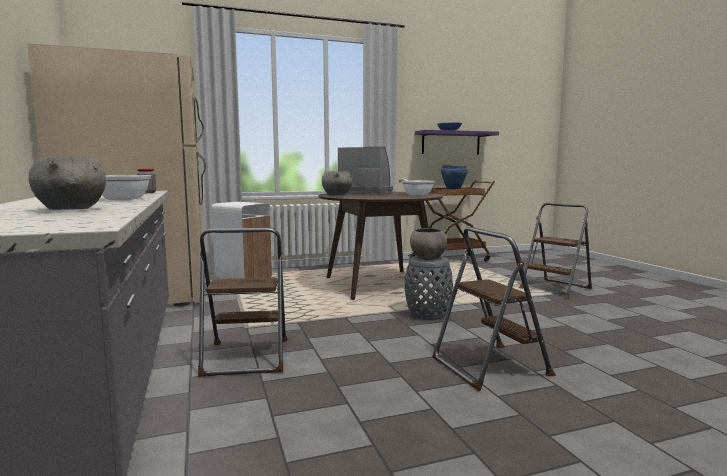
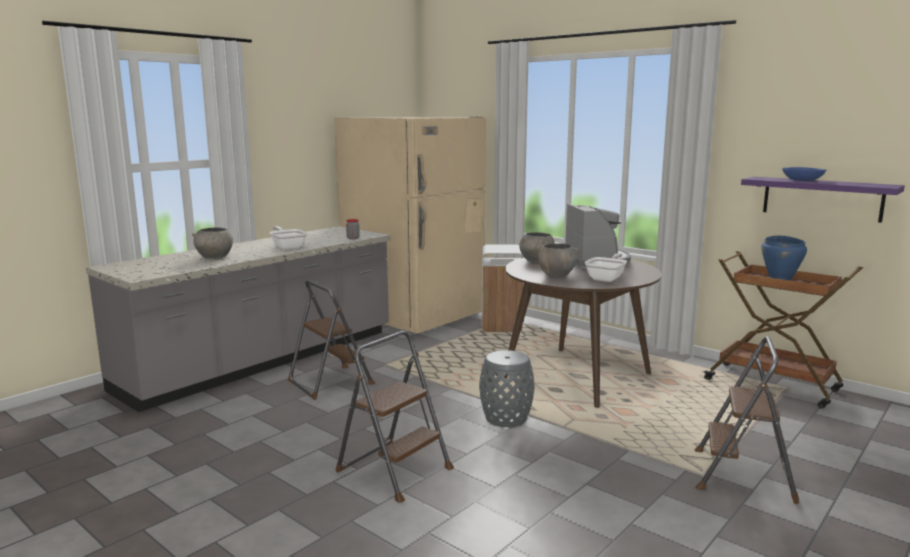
camera: 60 degrees right, 5 degrees up
grey bowl [410,228,447,260] -> grey bowl moved to [538,243,580,277]

